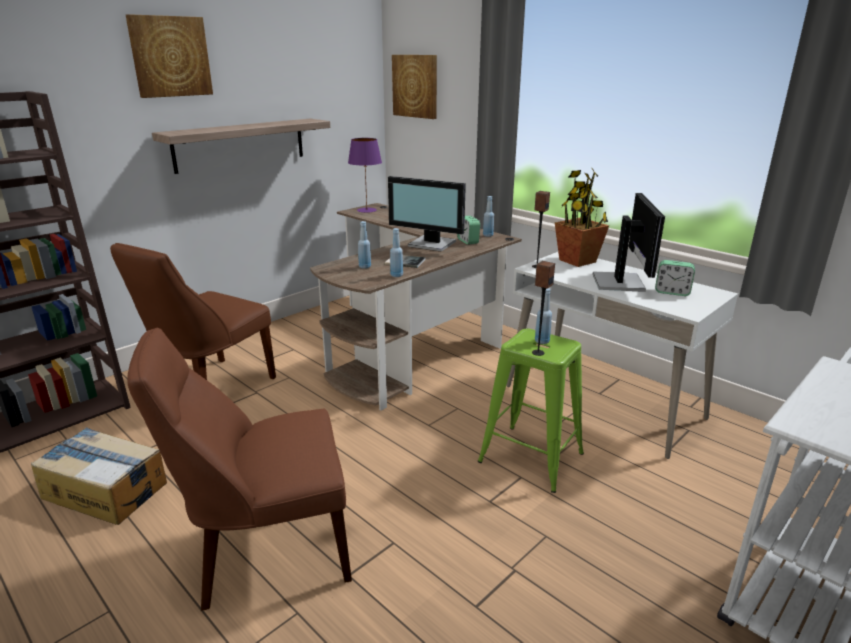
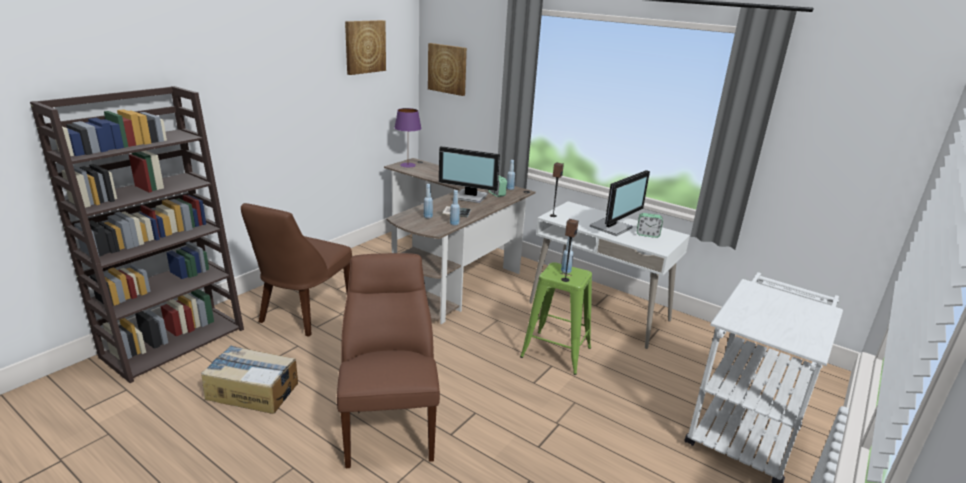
camera: 10 degrees left, 0 degrees up
picture [126,14,213,98] -> picture moved to [345,20,386,75]
brown chair [127,328,352,610] -> brown chair turned 105 degrees clockwise [337,253,440,468]
shelf [152,119,330,174] -> none
potted plant [555,169,609,267] -> none
monitor [593,193,665,292] -> monitor turned 45 degrees clockwise [590,170,650,236]

